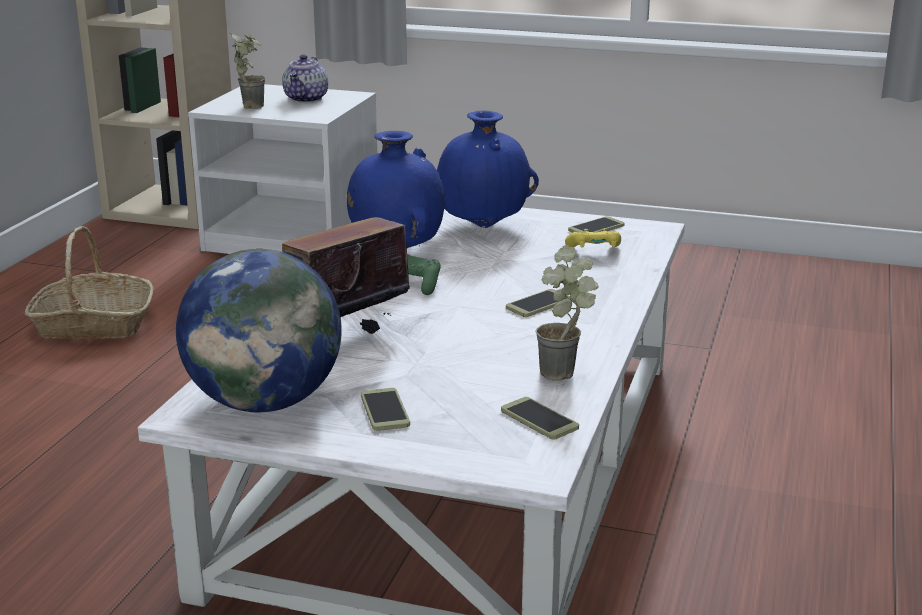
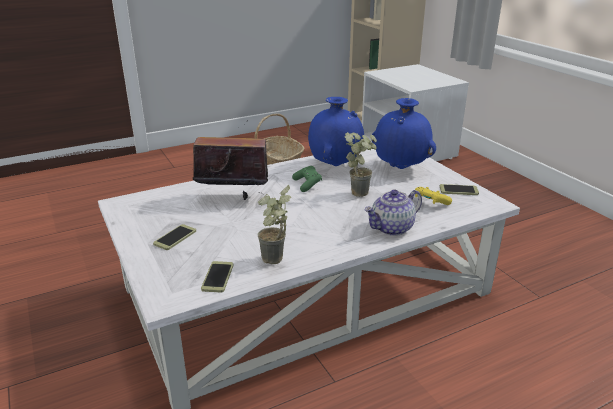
camera: 45 degrees right, 5 degrees up
globe [176,249,342,412] -> none
potted plant [229,33,265,109] -> potted plant moved to [345,132,377,197]
teapot [282,54,328,103] -> teapot moved to [364,189,422,236]
phone [506,289,571,317] -> none

